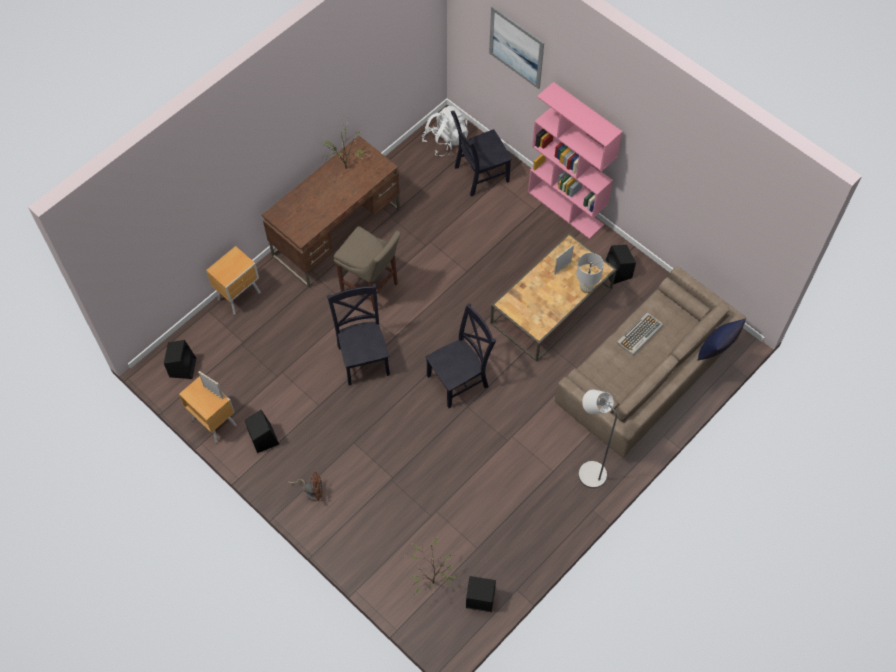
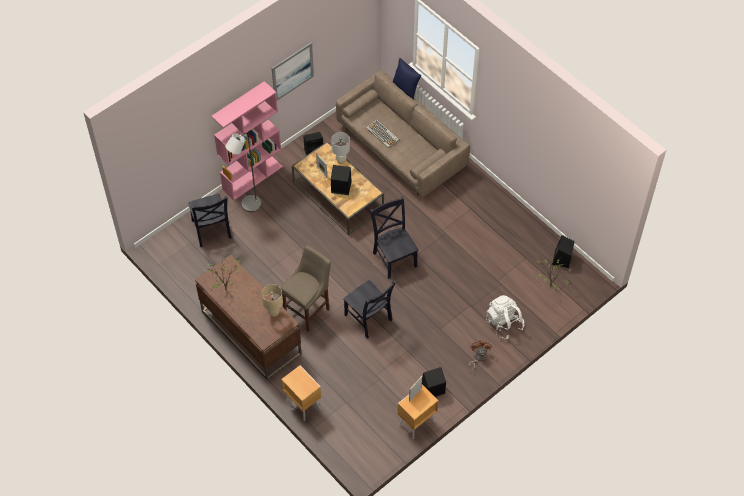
camera: 85 degrees left, 5 degrees down
black speaker [164,340,196,379] -> black speaker moved to [331,165,352,195]
black chair [327,284,390,385] -> black chair turned 120 degrees counterclockwise [343,280,397,339]
white backpack [422,106,468,156] -> white backpack moved to [486,295,524,339]
picture [489,6,544,89] -> picture moved to [272,43,314,101]
grey floor lamp [578,389,617,488] -> grey floor lamp moved to [225,133,262,212]
none -> beige table lamp [262,284,283,317]

